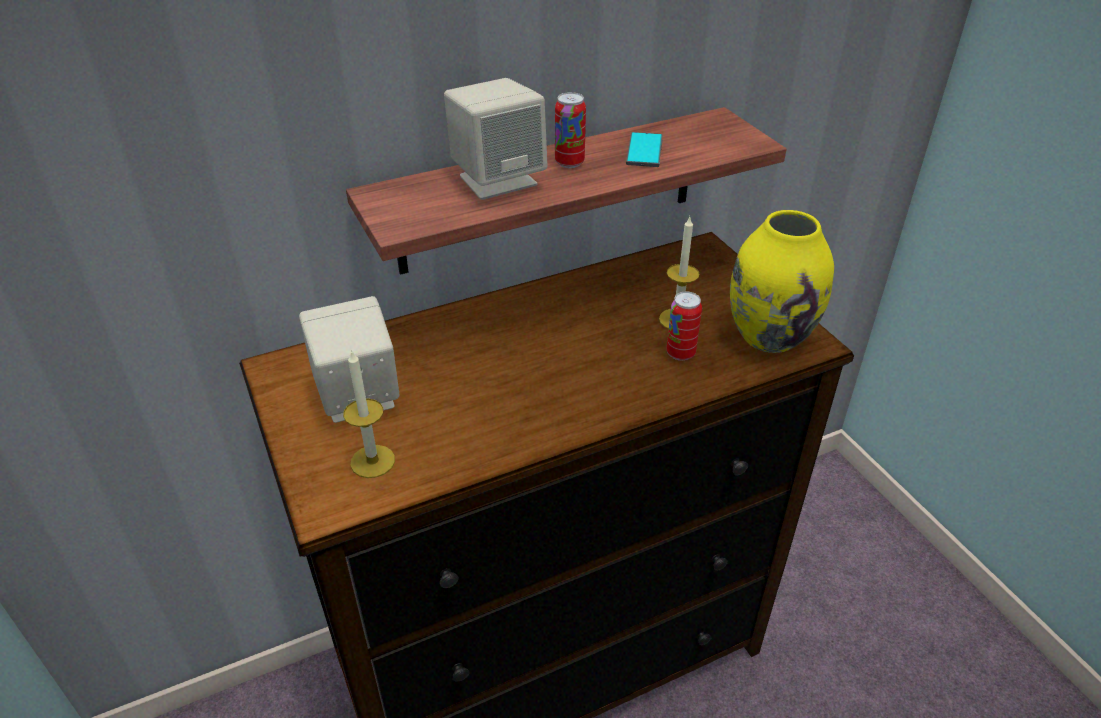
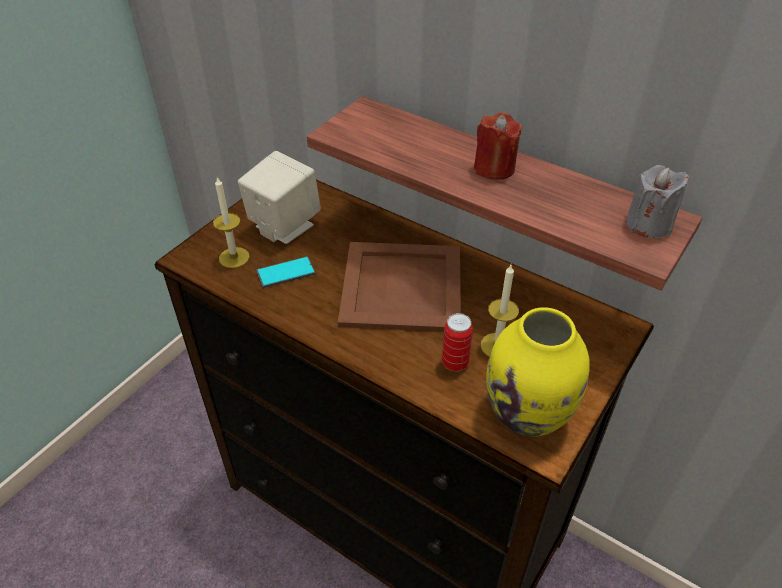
camera: 60 degrees right, 5 degrees up
beige speaker [444,78,548,200] -> none
can [555,92,586,168] -> red candle [474,112,523,180]
phone [626,132,663,167] -> phone moved to [256,256,315,288]
none -> brown tray [338,242,461,331]
none -> grey candle [626,165,689,238]

